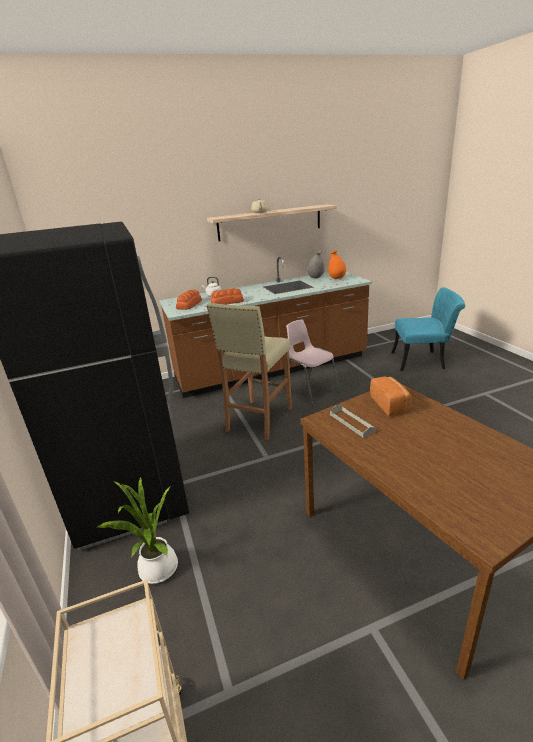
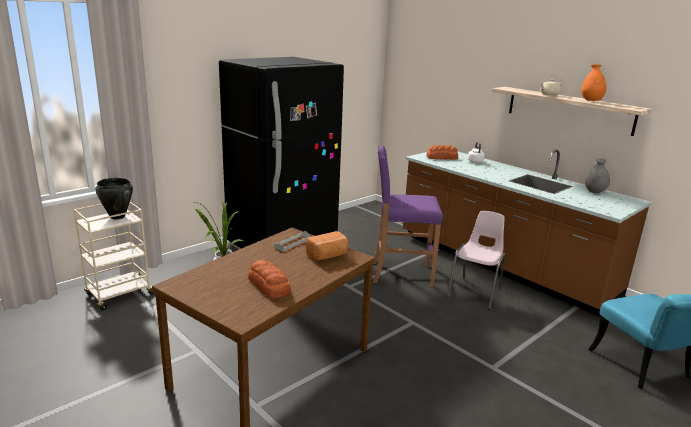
camera: 65 degrees right, 5 degrees down
beige stool [206,303,292,440] -> purple stool [373,145,443,287]
bread [211,288,244,305] -> bread moved to [248,259,291,299]
orange vase [328,251,346,279] -> orange vase moved to [581,64,606,101]
none -> black cooking pot [96,178,133,219]

